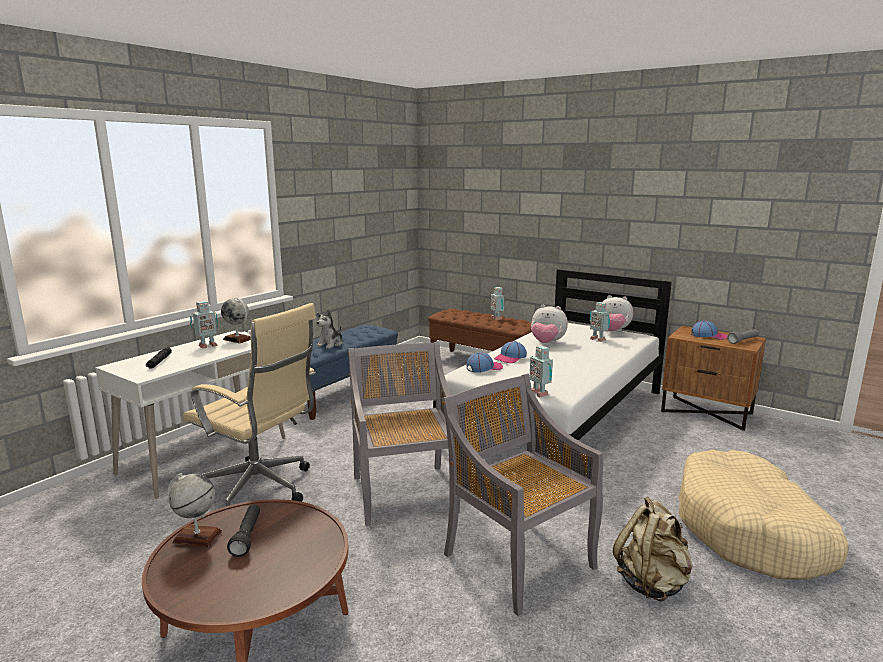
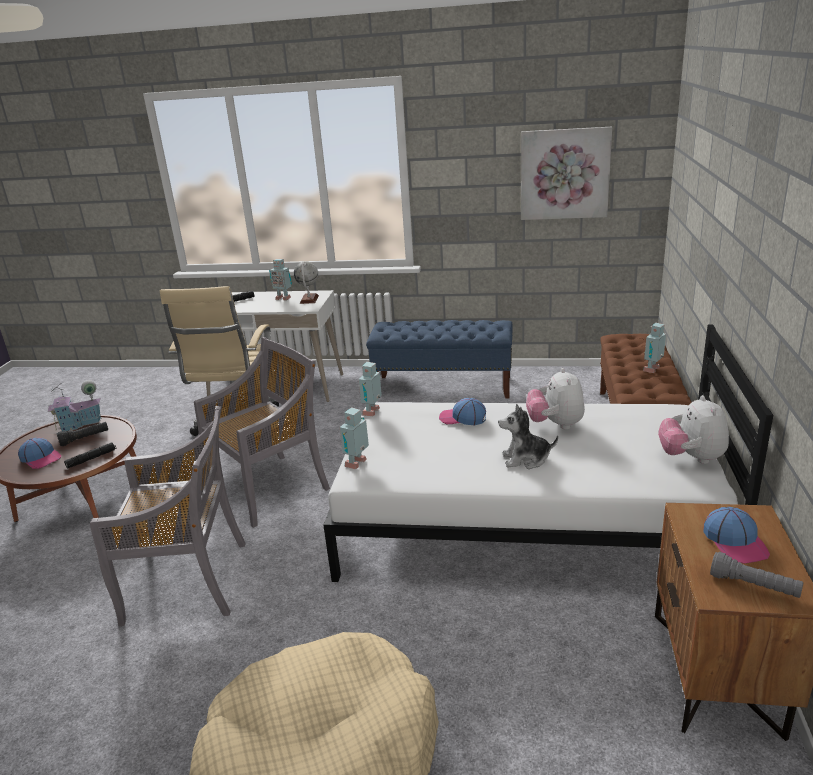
camera: 65 degrees right, 10 degrees up
globe [168,473,222,547] -> toy house [48,380,101,432]
plush toy [316,310,343,349] -> plush toy moved to [498,404,558,469]
grey chair [442,374,603,616] -> grey chair turned 60 degrees clockwise [90,406,246,626]
cap [466,352,503,373] -> cap moved to [18,438,61,469]
toy robot [590,302,610,342] -> toy robot moved to [359,362,382,416]
beige backpack [613,497,693,602] -> none
none -> black flashlight [64,443,117,469]
none -> picture [521,127,612,220]

